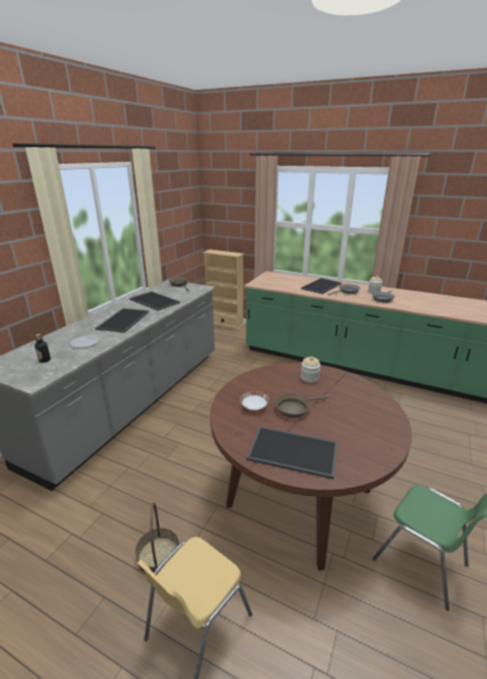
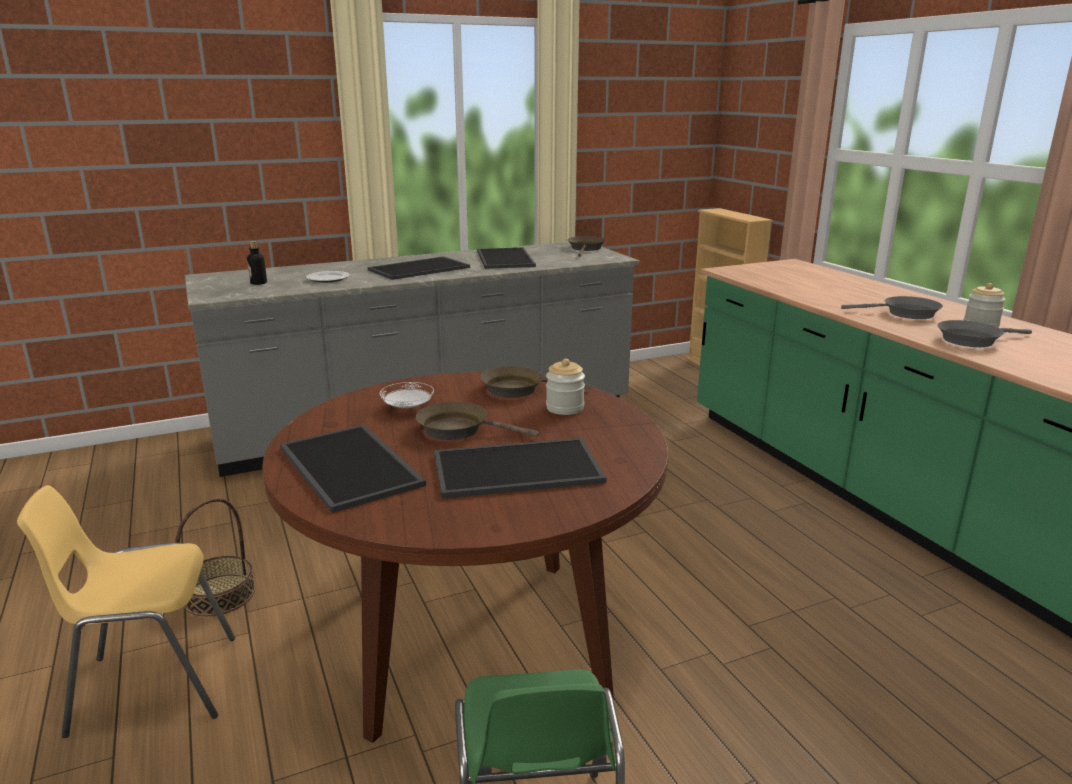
camera: 40 degrees right, 5 degrees down
tray [301,278,342,294] -> tray moved to [434,438,606,499]
none -> brown frying pan [480,366,591,398]

